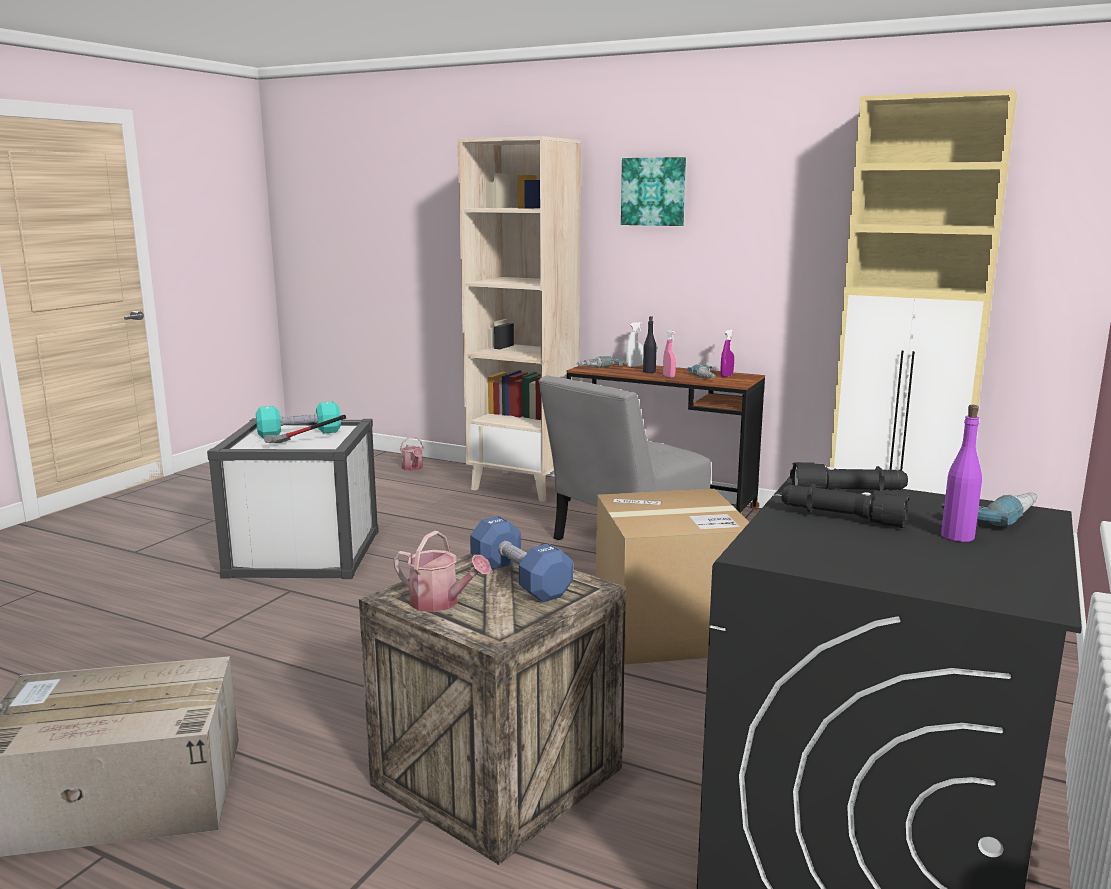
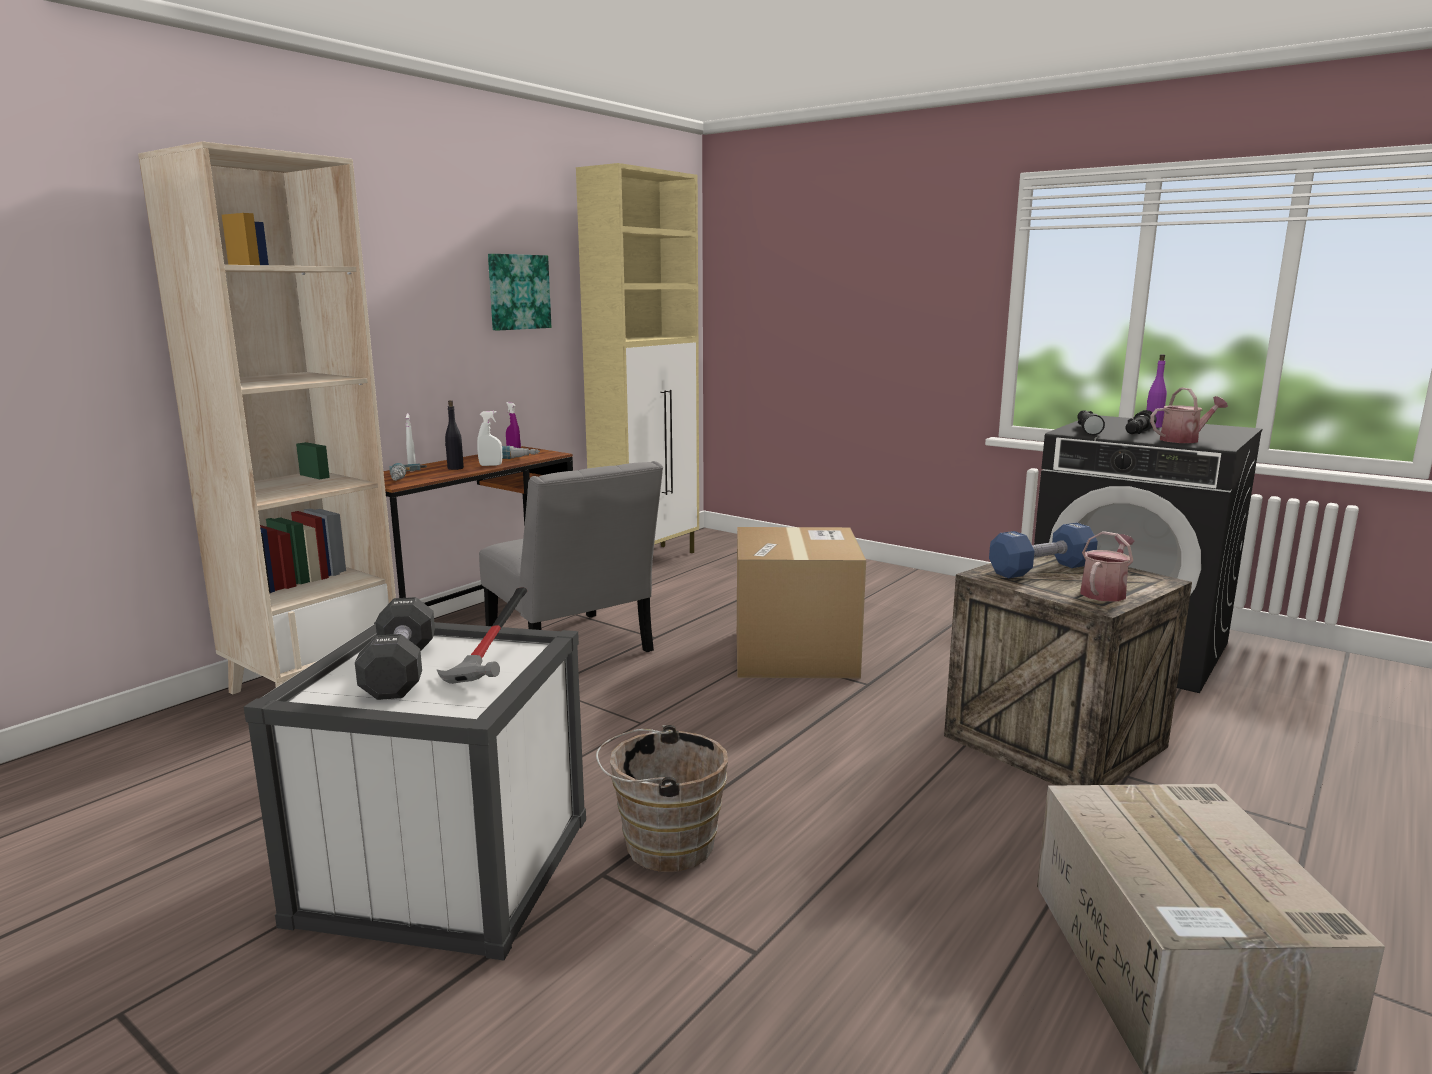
camera: 80 degrees left, 0 degrees up
turquoise dumbbell [256,401,341,439] -> black dumbbell [355,597,435,700]
watering can [400,437,424,471] -> watering can moved to [1150,387,1228,443]
picture [621,157,686,226] -> picture moved to [488,254,551,330]
pink spray bottle [663,330,676,378] -> white spray bottle [477,411,502,466]
power drill [941,492,1038,526] -> none
none -> brown bucket [596,725,728,872]

